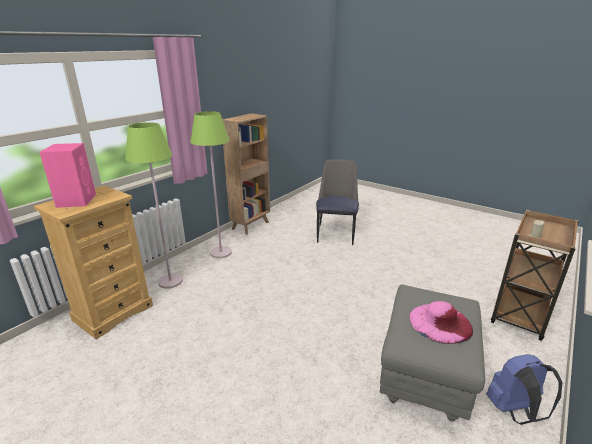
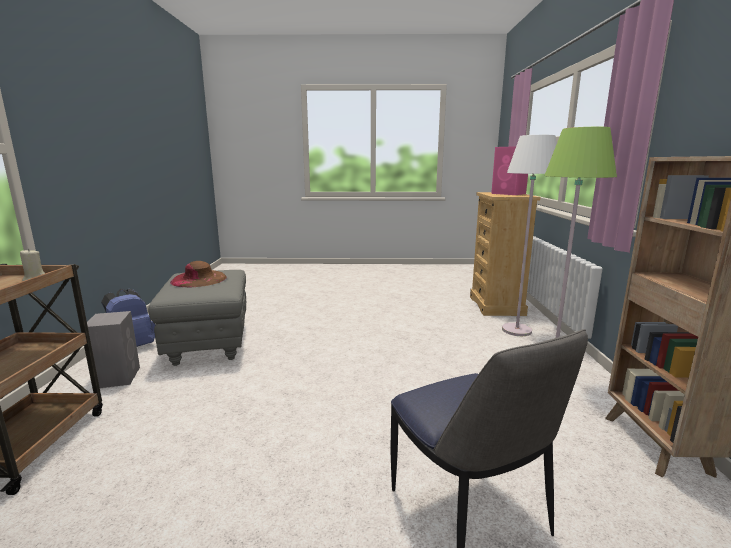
camera: 145 degrees right, 10 degrees down
green floor lamp [125,122,183,289] -> white floor lamp [502,135,557,336]
pink hat [409,301,473,344] -> brown hat [170,261,227,287]
none -> grey speaker [87,311,140,388]

